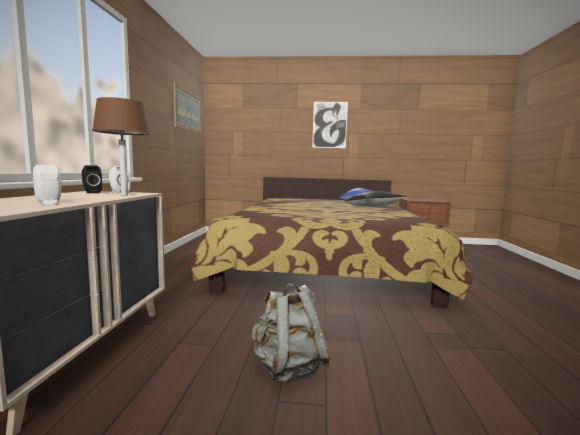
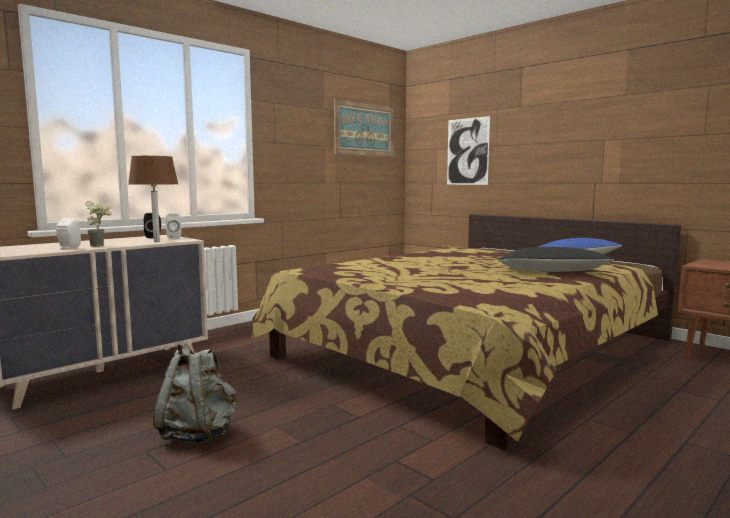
camera: 40 degrees right, 0 degrees up
picture [312,102,348,148] -> picture moved to [447,116,490,185]
none -> potted plant [85,201,112,247]

